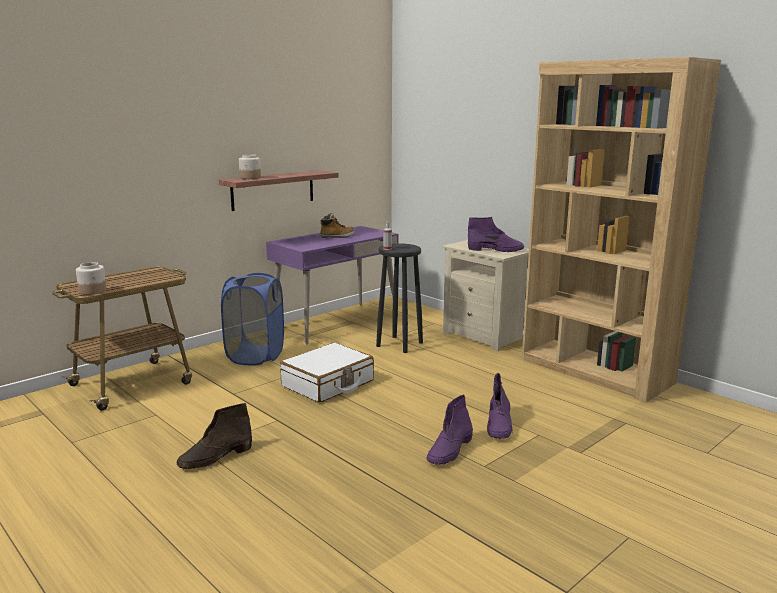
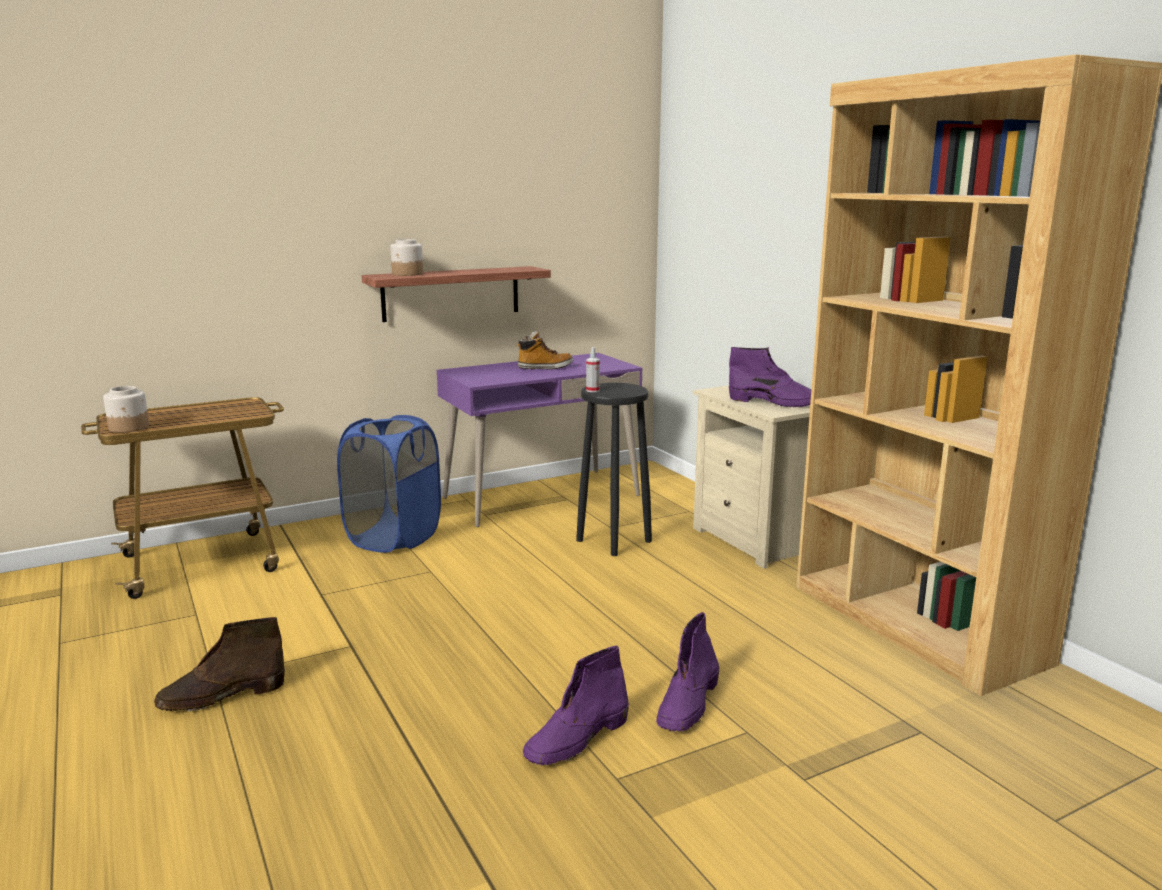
camera: 15 degrees right, 0 degrees up
white suitcase [280,343,374,403] -> none

